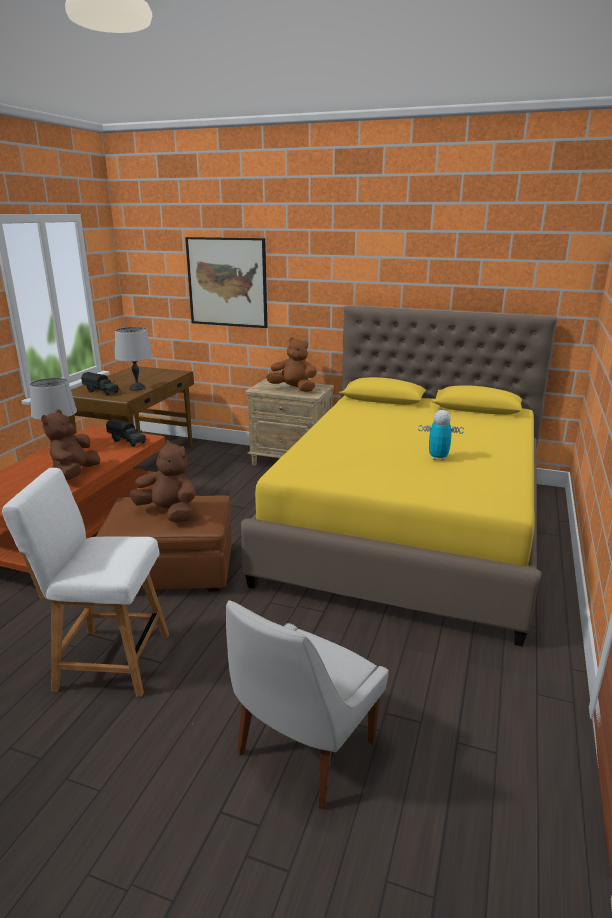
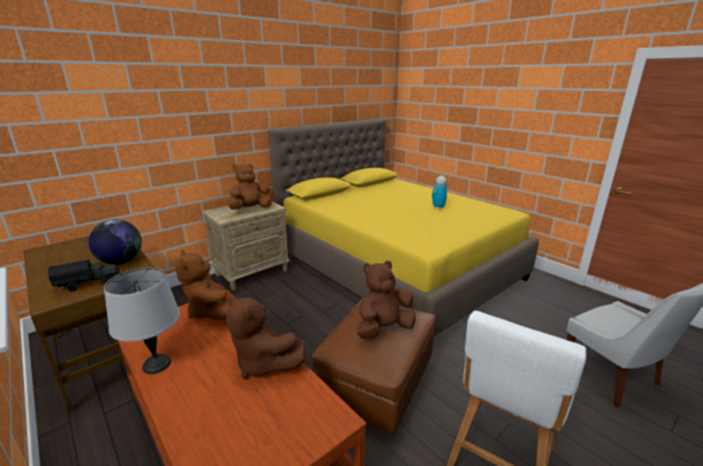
camera: 60 degrees left, 0 degrees up
toy truck [106,419,147,447] -> brown plush toy [175,250,235,320]
grey table lamp [115,327,153,391] -> globe [88,219,142,264]
picture [185,237,267,328] -> none

